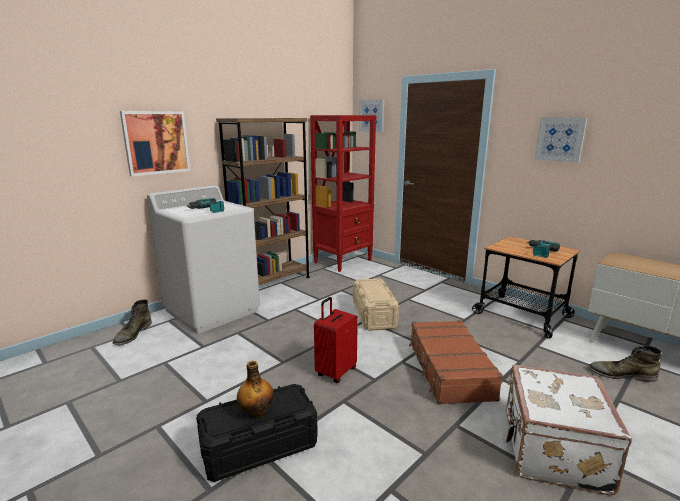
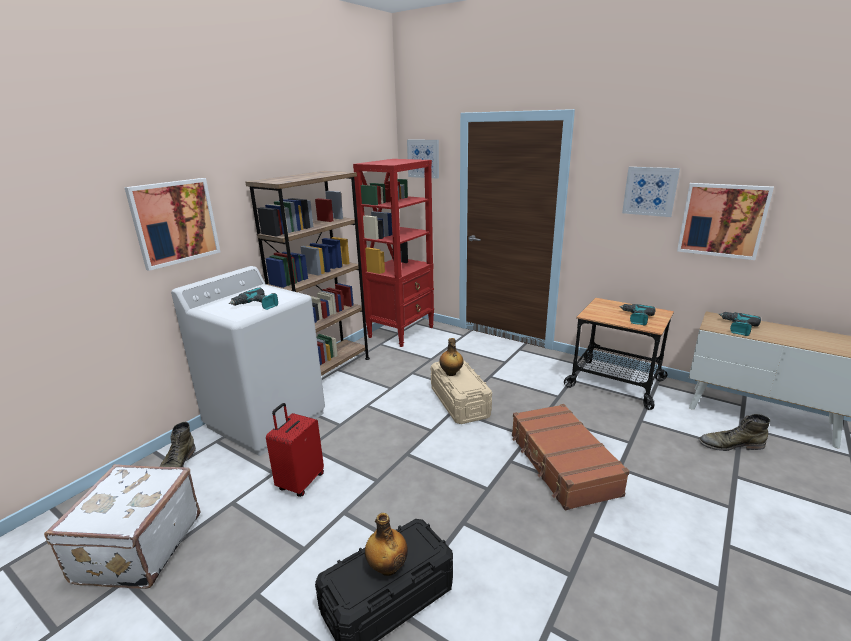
camera: 10 degrees left, 5 degrees up
red suitcase [314,297,358,383] -> red suitcase moved to [266,403,324,497]
white suitcase [506,365,632,495] -> white suitcase moved to [44,464,200,589]
none -> bottle [439,338,464,376]
none -> picture [677,183,774,260]
none -> power drill [718,312,761,336]

